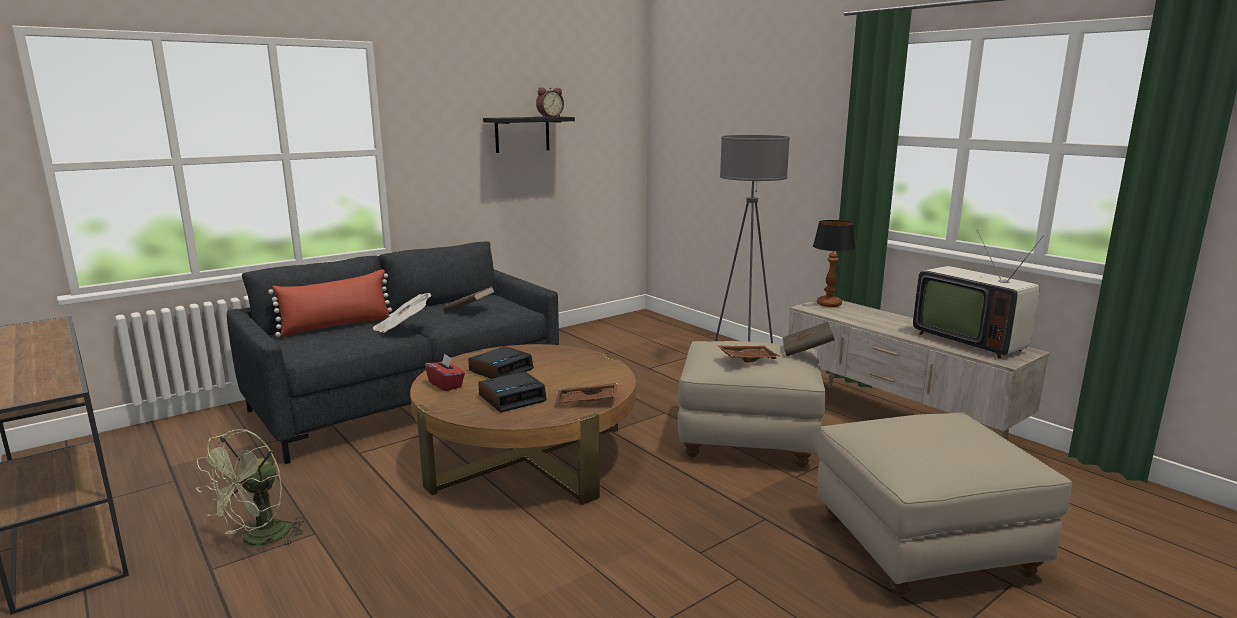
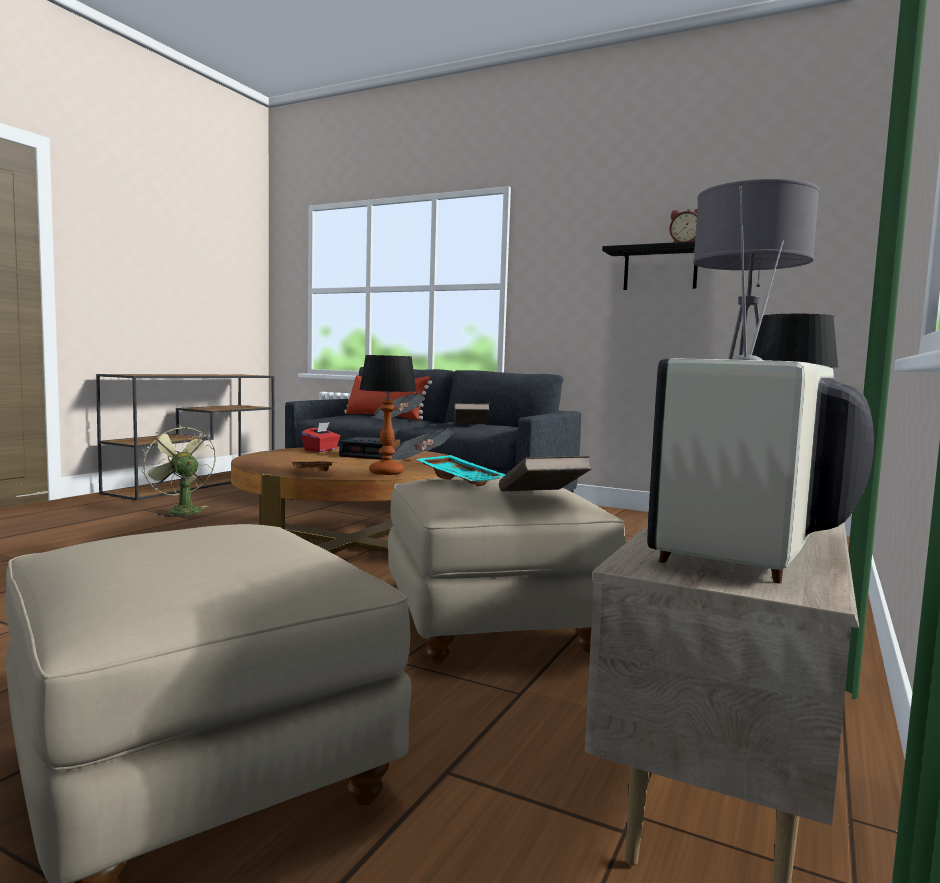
camera: 65 degrees right, 10 degrees down
green fan [196,429,305,547] -> green fan turned 45 degrees clockwise [141,425,216,518]
alarm clock [478,372,547,412] -> none
brown tray [716,345,781,363] -> turquoise tray [416,455,506,486]
none -> table lamp [359,355,416,475]
none -> newspaper [391,428,454,460]

